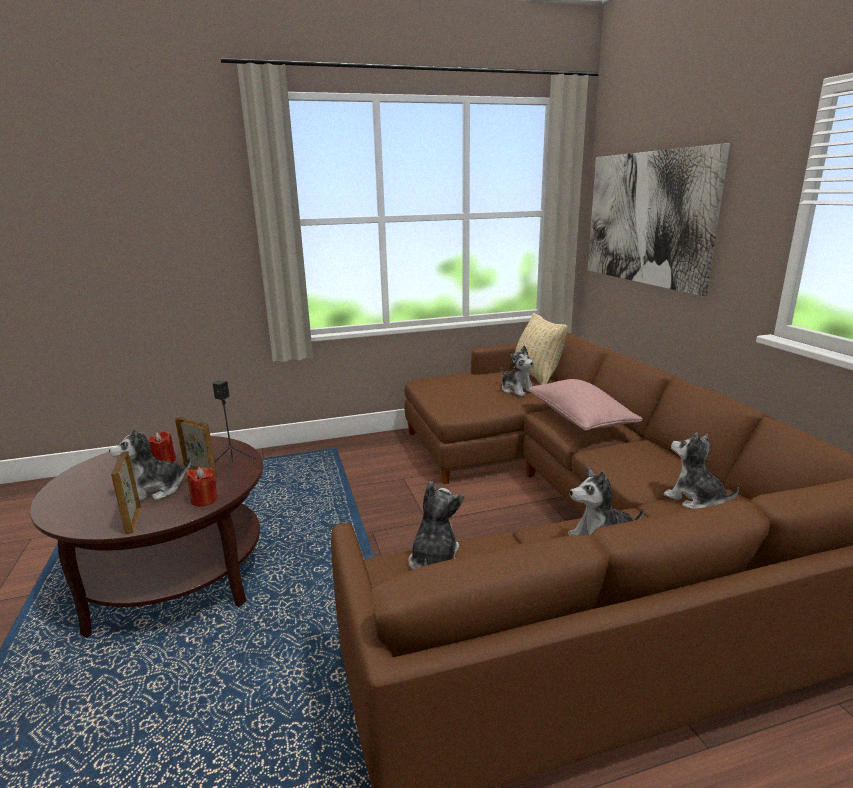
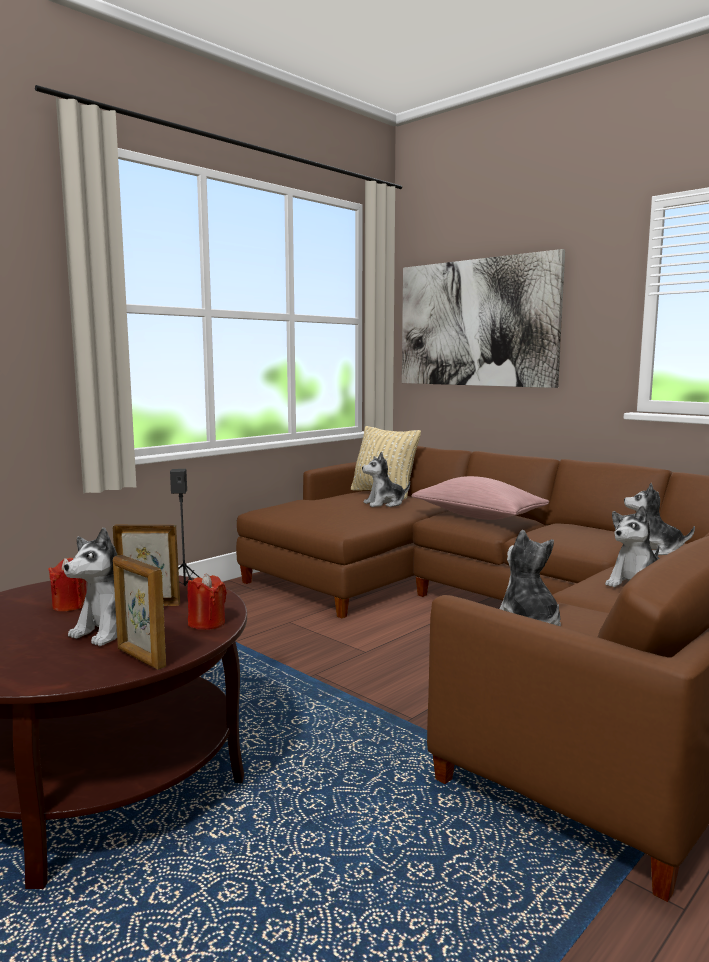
camera: 30 degrees left, 10 degrees down
plush toy [501,345,534,396] -> plush toy turned 135 degrees clockwise [362,452,410,507]

